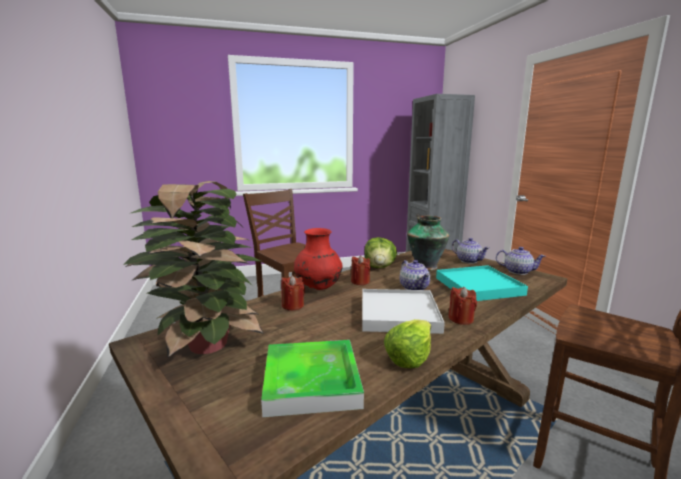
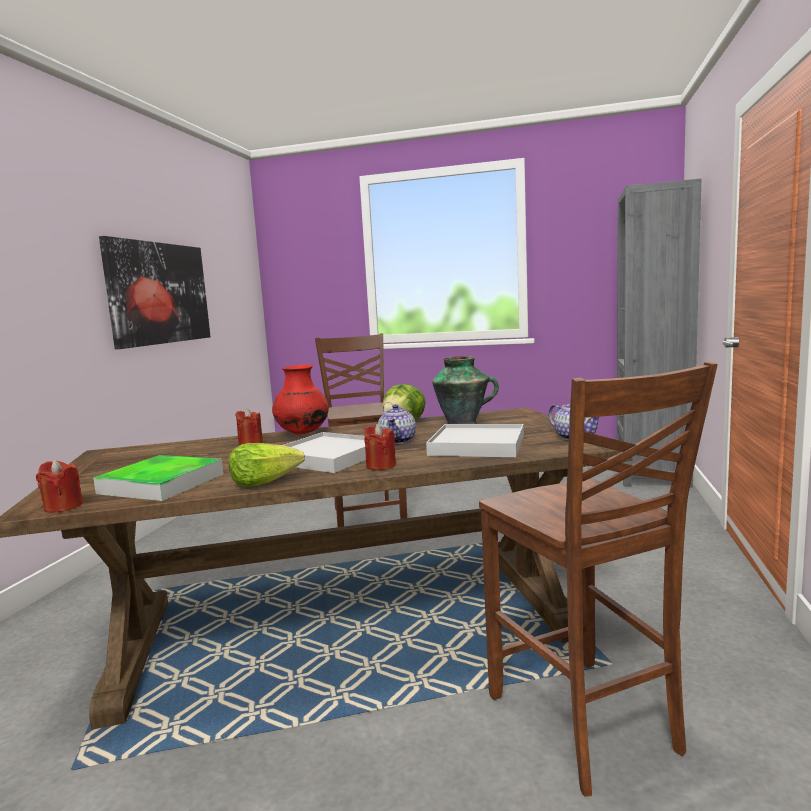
camera: 30 degrees right, 5 degrees down
potted plant [123,181,264,358] -> none
red candle [351,256,370,285] -> red candle moved to [36,460,84,513]
turquoise tray [436,265,528,301] -> white tray [426,424,524,457]
teapot [452,238,489,264] -> none
none -> picture [99,236,211,349]

